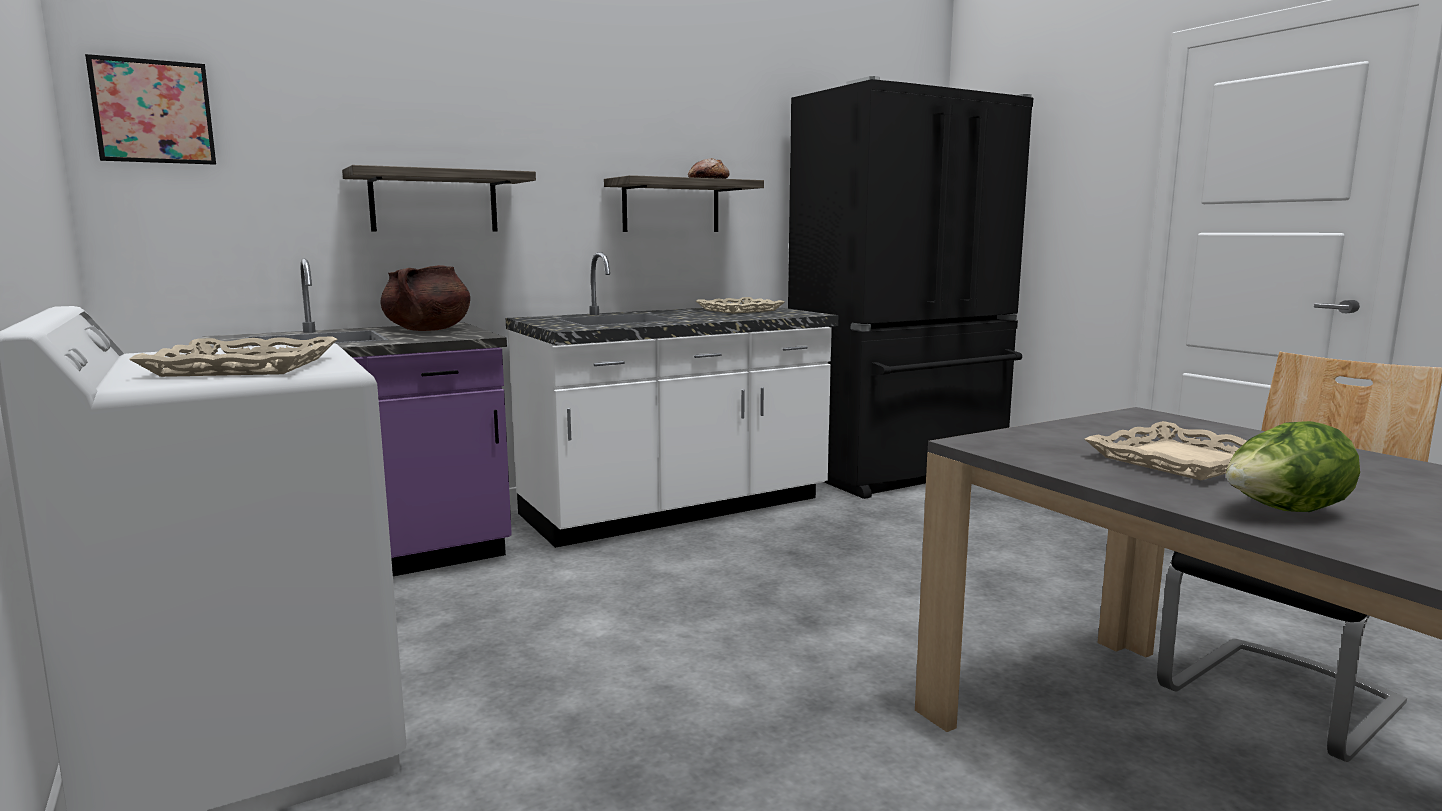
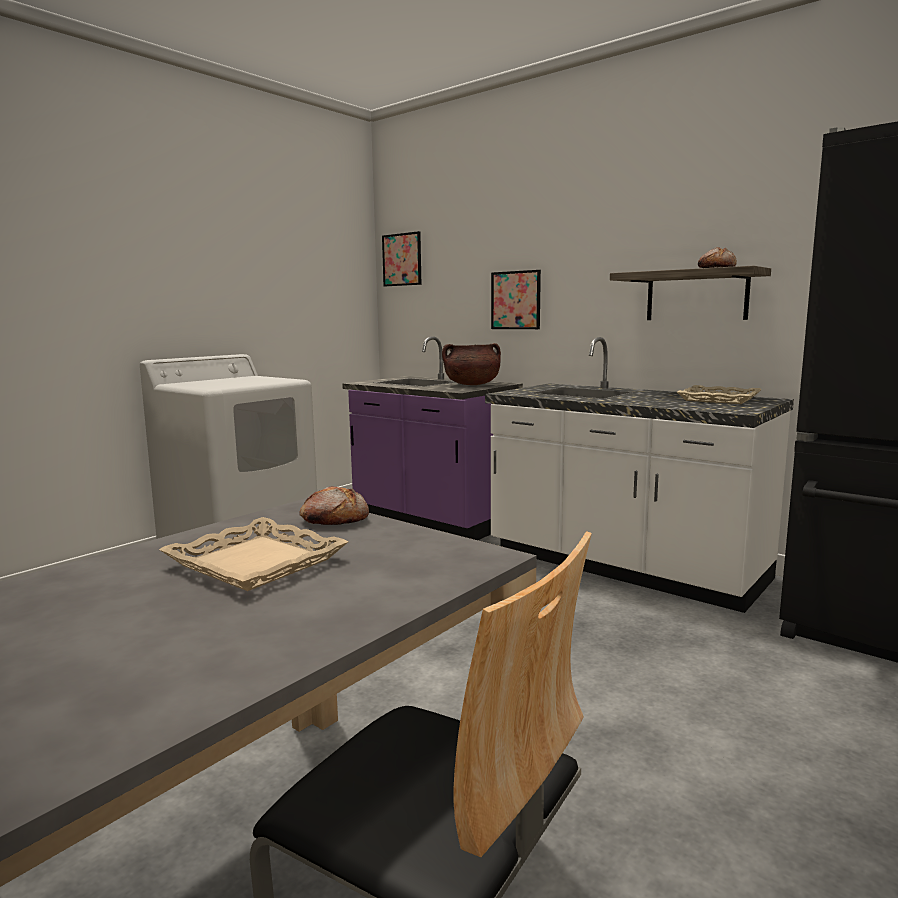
camera: 70 degrees right, 0 degrees up
beige tray [129,337,337,377] -> none
shelf [342,165,536,232] -> picture [491,270,541,329]
lettuce [1226,421,1360,512] -> none
none -> bread [299,486,369,525]

